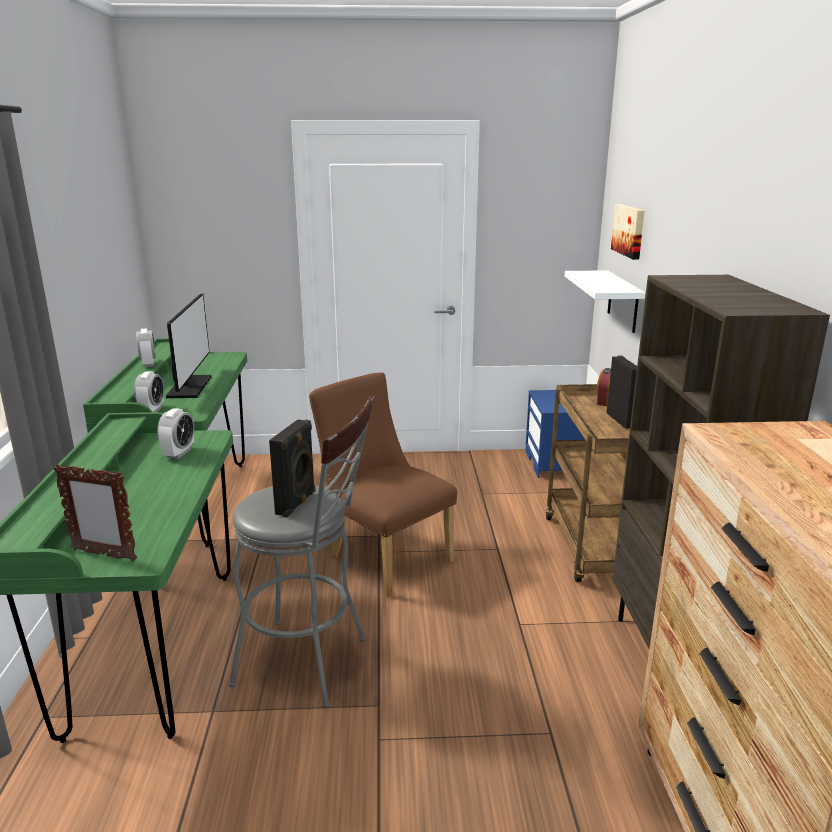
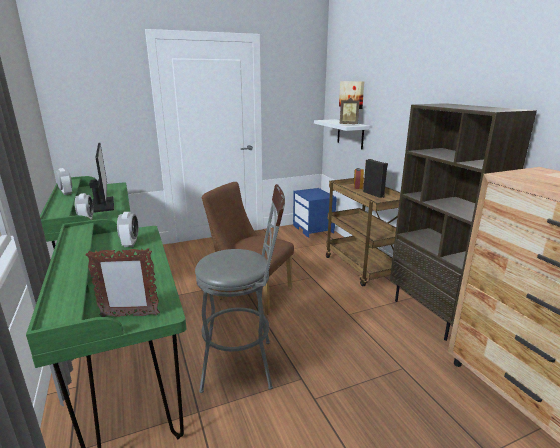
camera: 20 degrees left, 0 degrees up
black speaker [269,420,315,518] -> none
none -> picture frame [340,98,360,124]

